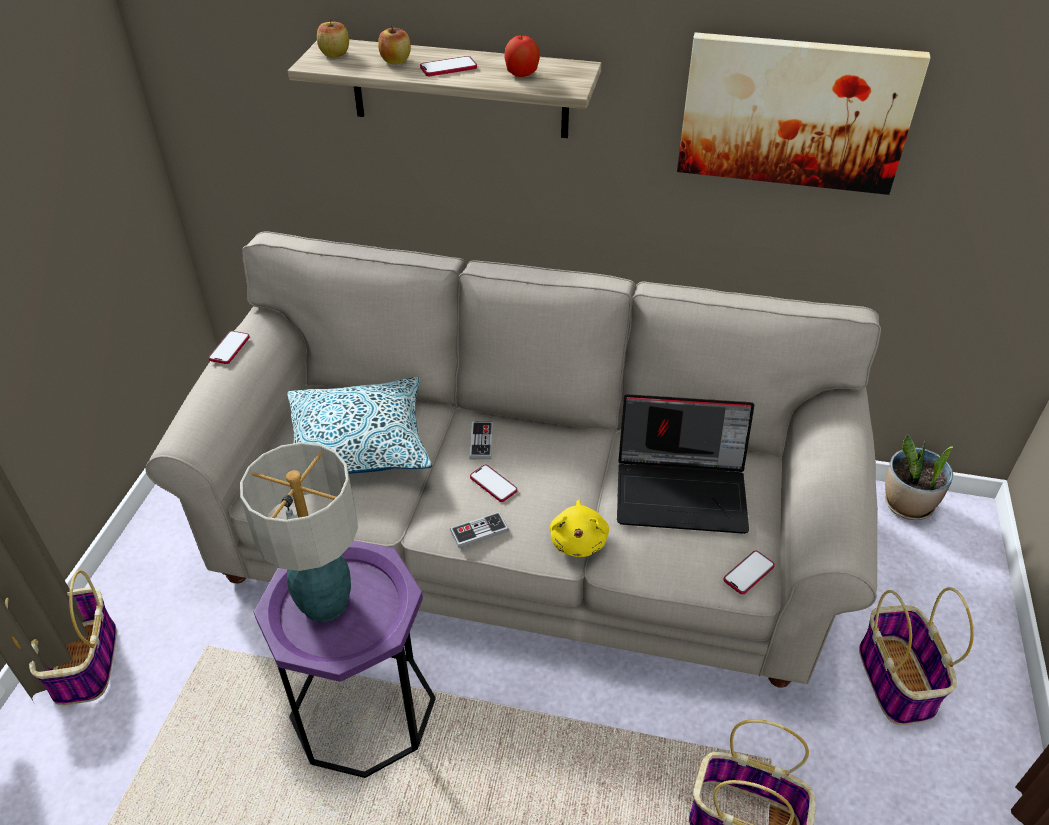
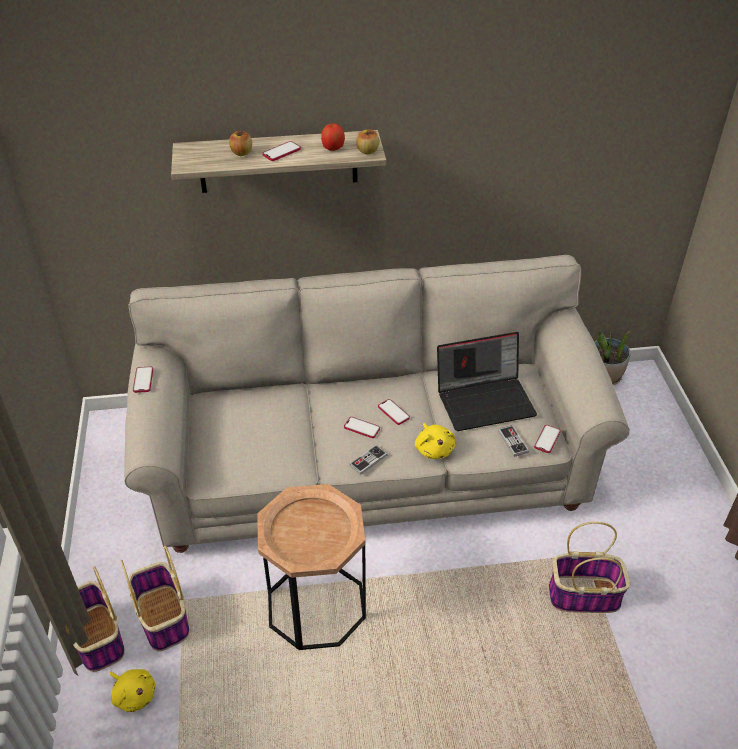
camera: 20 degrees left, 0 degrees up
table lamp [240,442,358,622] -> none
purple side table [254,540,436,778] -> brown side table [257,484,366,650]
pillow [287,377,432,474] -> none
apple [317,19,349,57] -> apple moved to [356,128,379,154]
game controller [469,422,493,459] -> game controller moved to [498,425,529,457]
picture [677,32,931,195] -> none
basket [859,587,974,725] -> basket moved to [121,545,189,652]
none -> yellow plush toy [110,669,155,712]
none -> phone [378,399,410,425]

